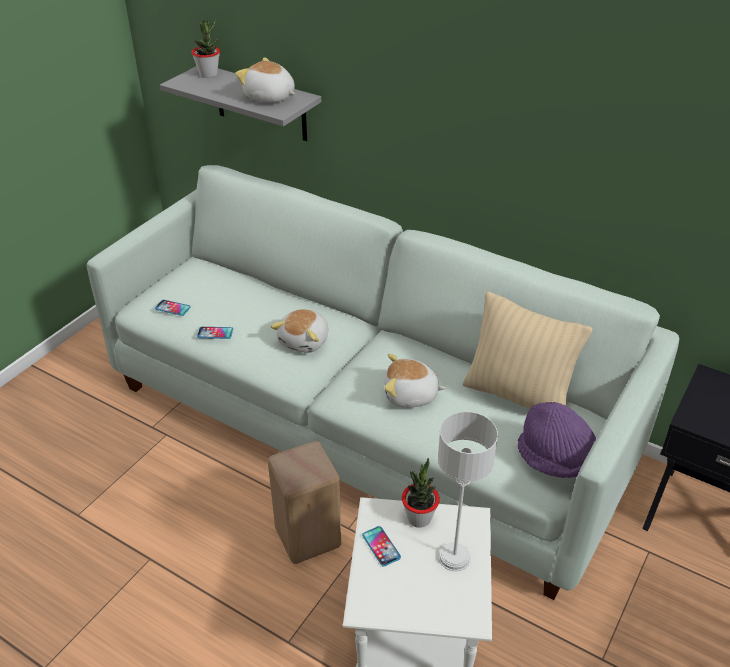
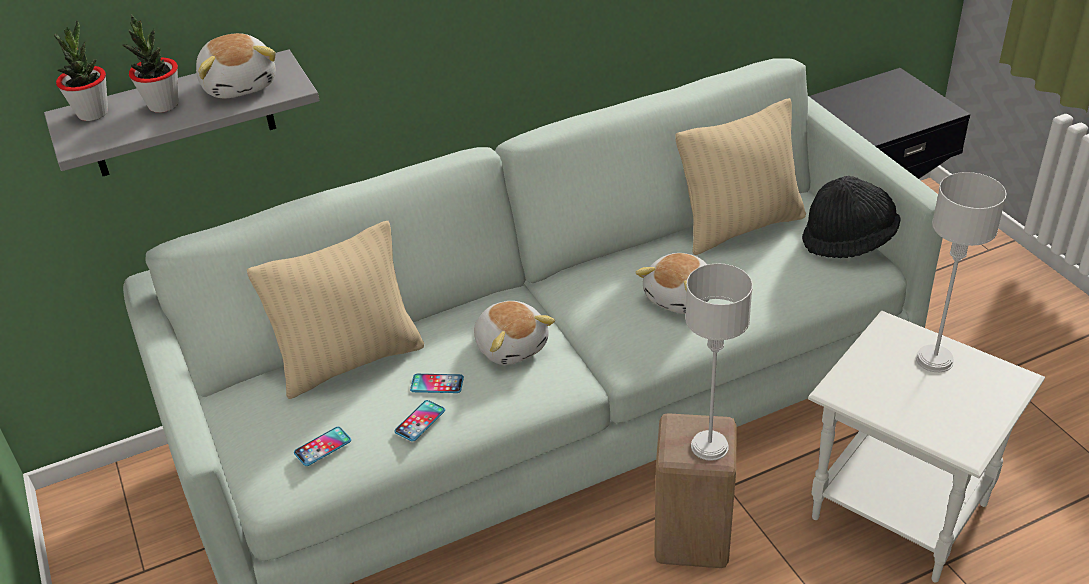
camera: 55 degrees left, 0 degrees up
plush toy [235,57,295,103] -> plush toy turned 90 degrees counterclockwise [196,33,276,99]
phone [362,526,401,566] -> phone moved to [410,374,464,393]
potted plant [402,458,440,528] -> potted plant moved to [123,14,178,113]
purple hat [518,402,596,478] -> black hat [802,176,901,258]
none -> beige pillow [247,221,424,399]
none -> grey table lamp [685,263,753,461]

